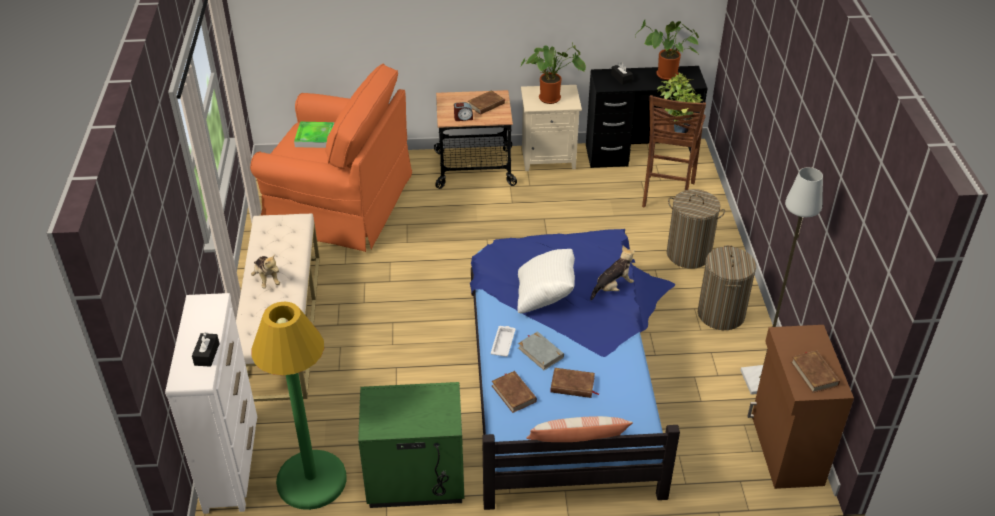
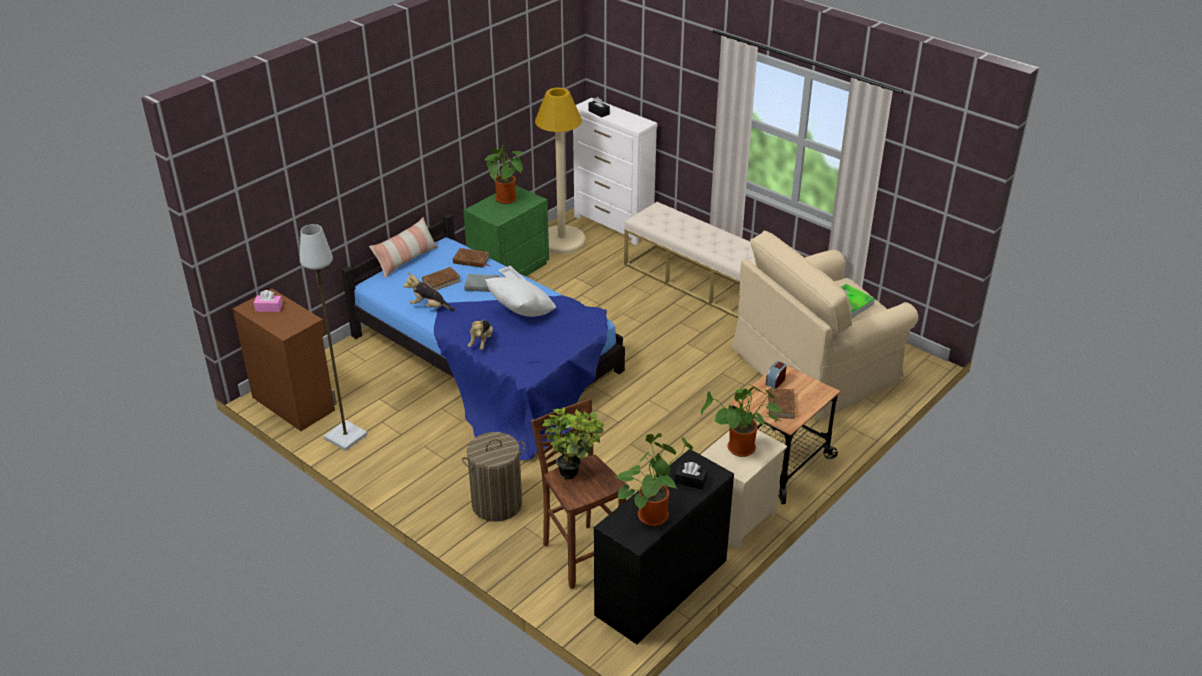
camera: 135 degrees right, 5 degrees down
orange armchair [250,64,412,252] -> beige armchair [731,231,919,421]
plush toy [251,253,280,288] -> plush toy moved to [404,273,455,311]
green floor lamp [252,302,347,510] -> beige floor lamp [535,88,586,254]
laundry basket [698,245,756,330] -> none
brown book [791,351,840,393] -> pink tissue box [254,290,283,312]
none -> potted plant [485,146,525,204]

